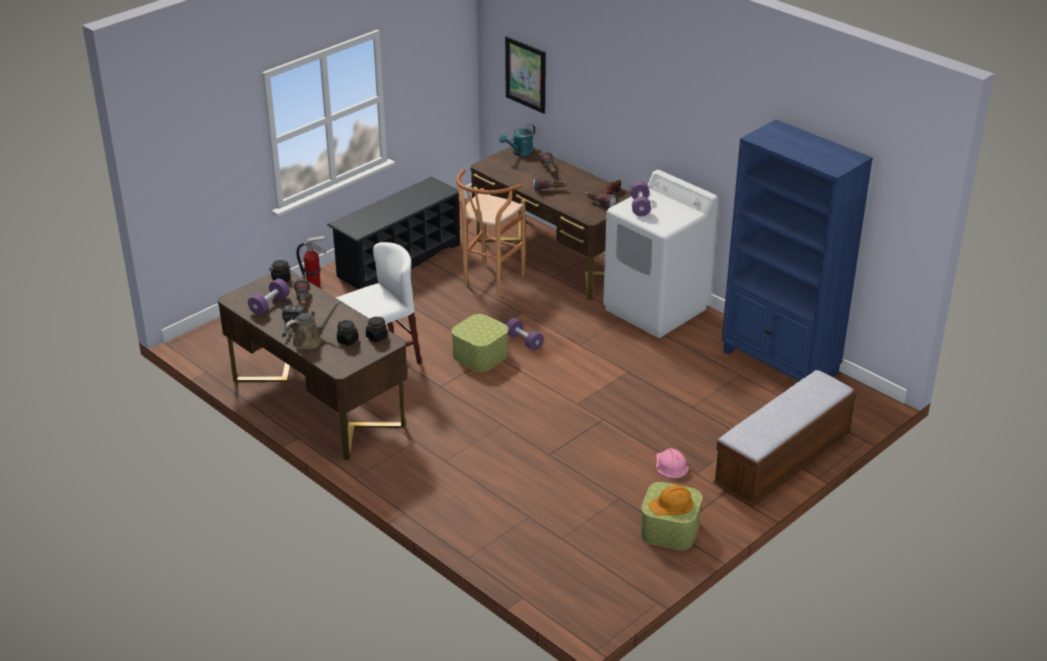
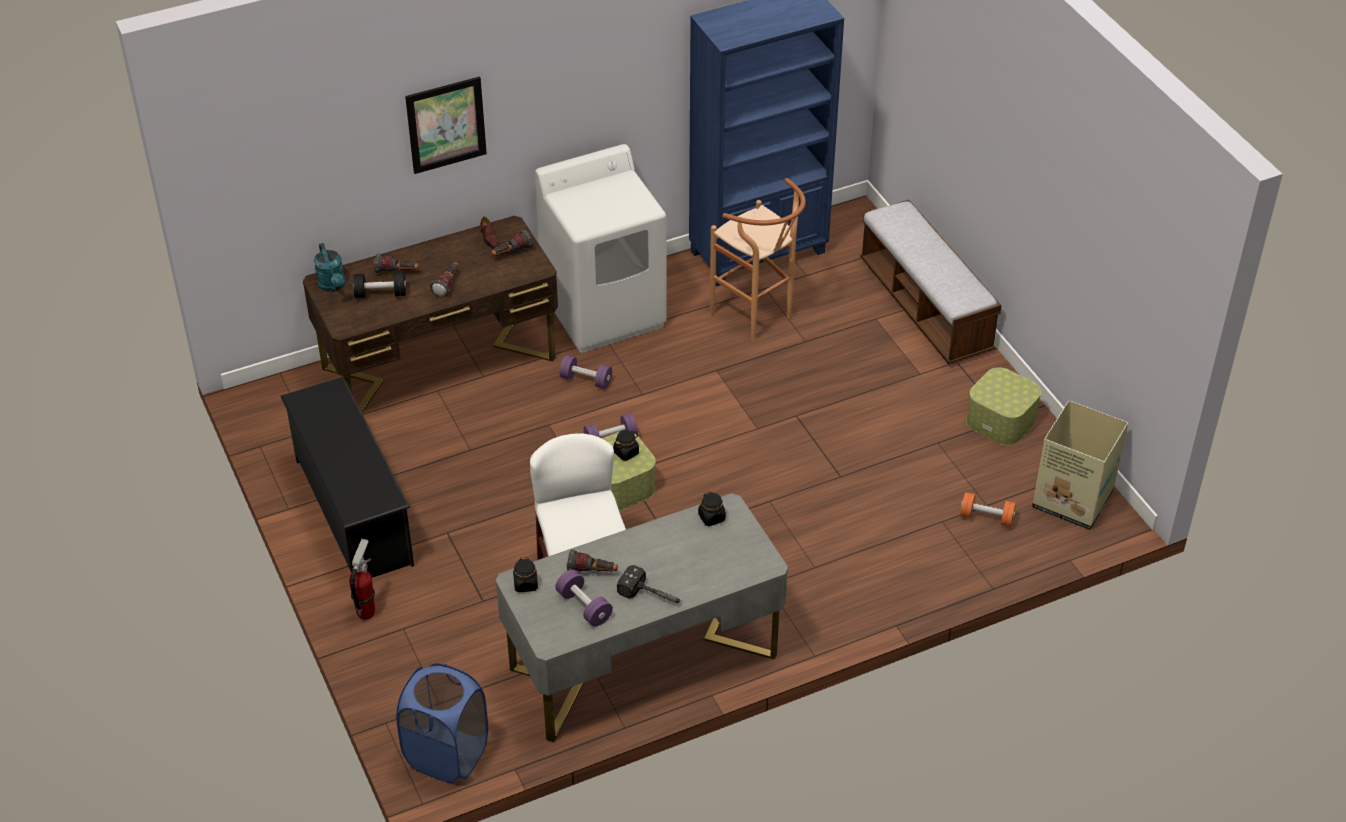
camera: 70 degrees left, 10 degrees up
brown desk [217,270,407,460] -> grey desk [496,493,788,742]
brown watering can [285,300,342,350] -> none
black jar [337,320,359,346] -> black jar moved to [613,430,639,461]
brown stool [456,169,525,296] -> brown stool moved to [710,178,806,341]
picture [505,36,546,114] -> picture moved to [405,77,487,174]
purple dumbbell [631,182,651,216] -> purple dumbbell moved to [560,355,612,389]
orange hard hat [648,485,694,516] -> none
pink hard hat [656,448,689,479] -> none
none -> black dumbbell [353,272,406,298]
none -> blue laundry basket [396,663,488,783]
none -> orange dumbbell [960,492,1016,527]
none -> cardboard box [1032,400,1128,530]

